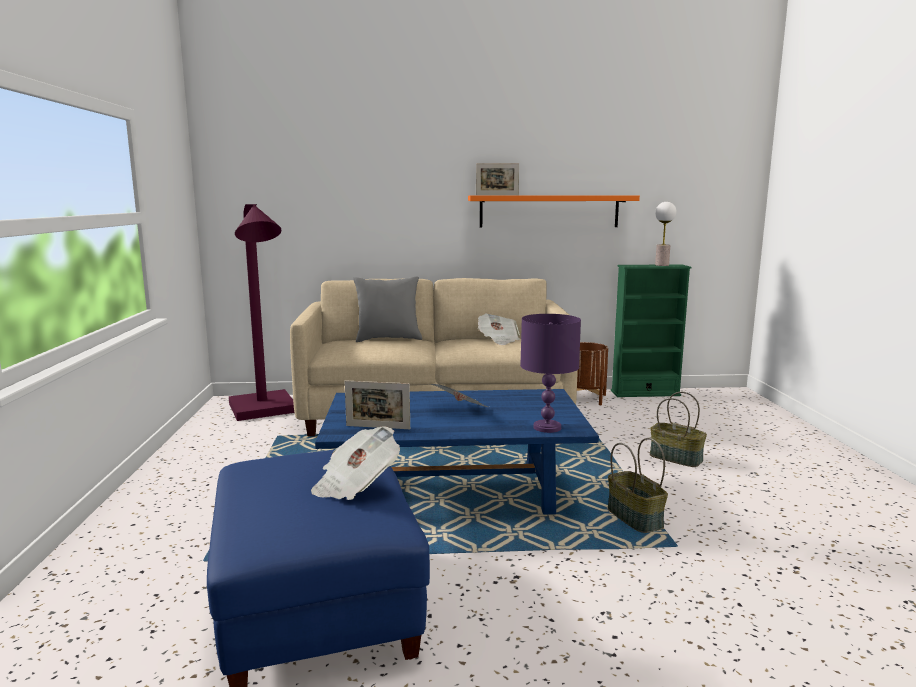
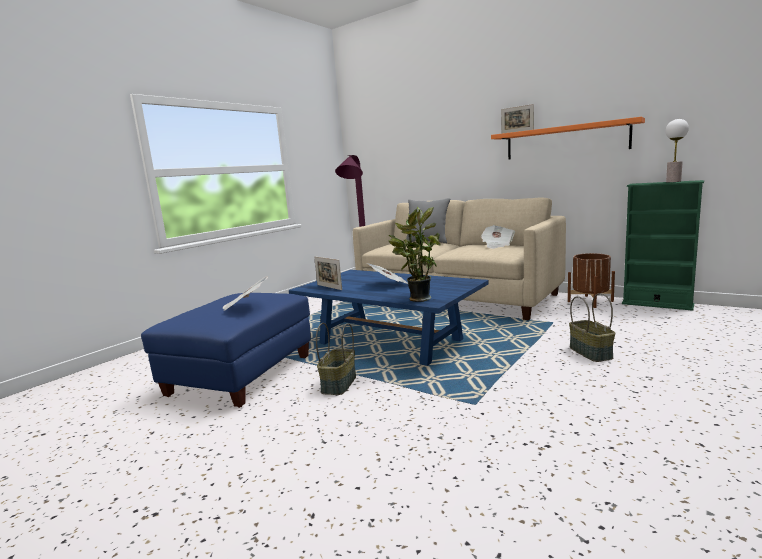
camera: 40 degrees right, 0 degrees up
purple table lamp [520,314,581,433] -> potted plant [388,207,441,302]
basket [608,438,668,533] -> basket moved to [316,323,356,395]

